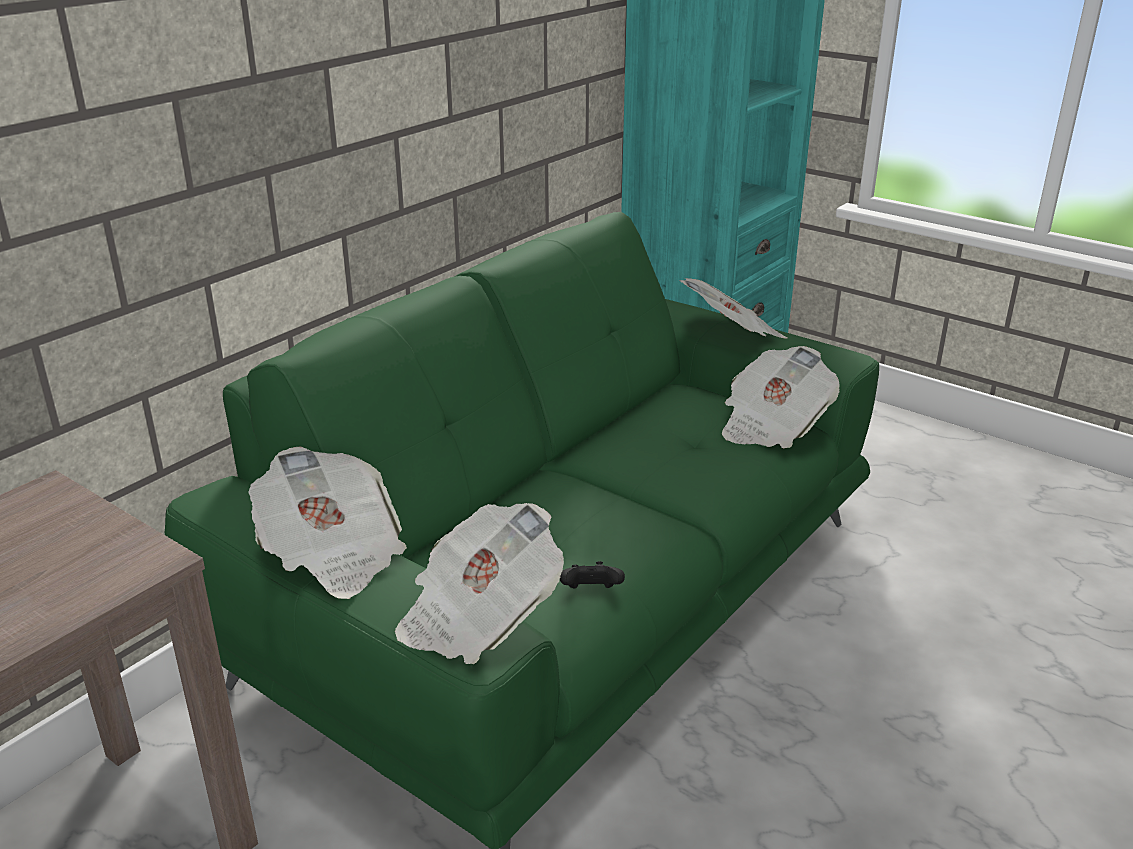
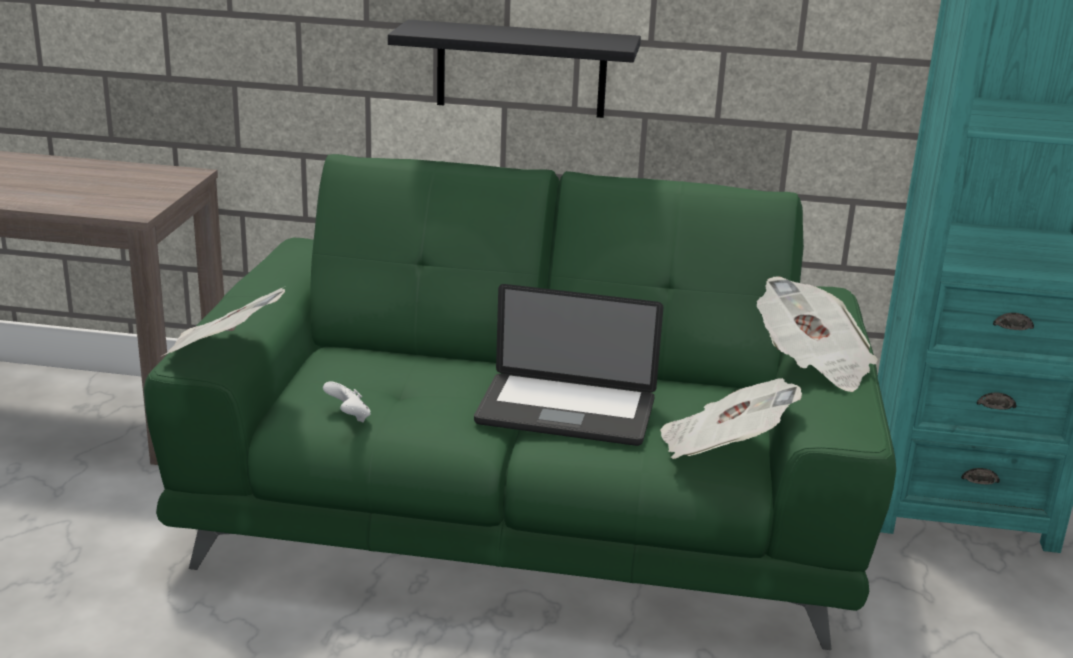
camera: 60 degrees right, 5 degrees down
newspaper [249,447,407,599] -> none
black game controller [560,561,625,588] -> white game controller [323,381,371,422]
none -> black shelf [388,20,641,118]
none -> laptop [474,284,664,446]

